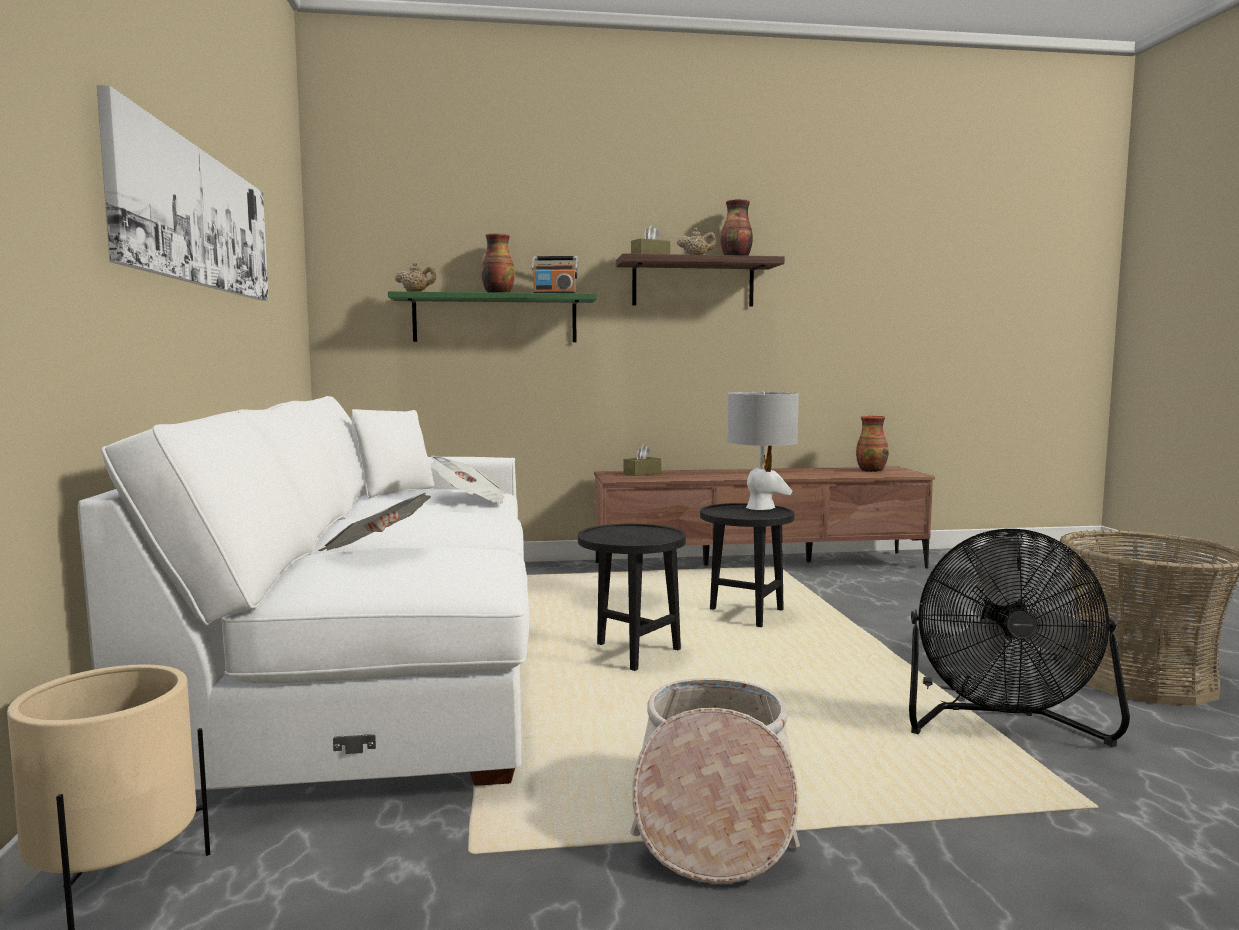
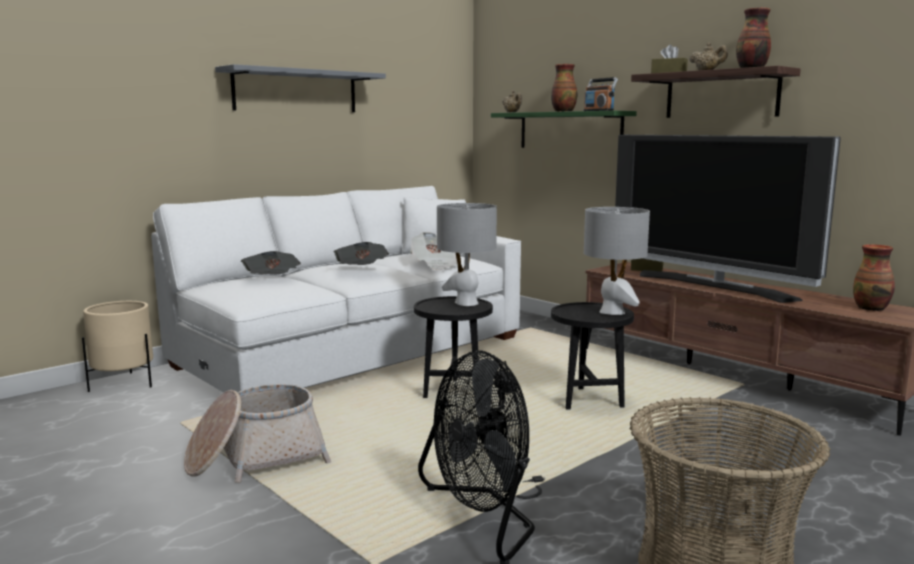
camera: 55 degrees right, 5 degrees up
picture [97,85,269,301] -> grey shelf [215,64,386,112]
none -> newspaper [333,242,389,265]
none -> grey table lamp [437,203,497,306]
none -> television [615,135,841,303]

